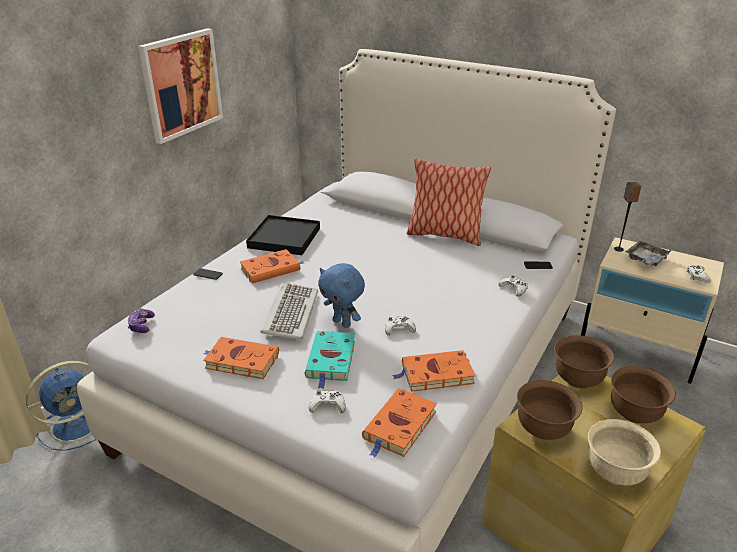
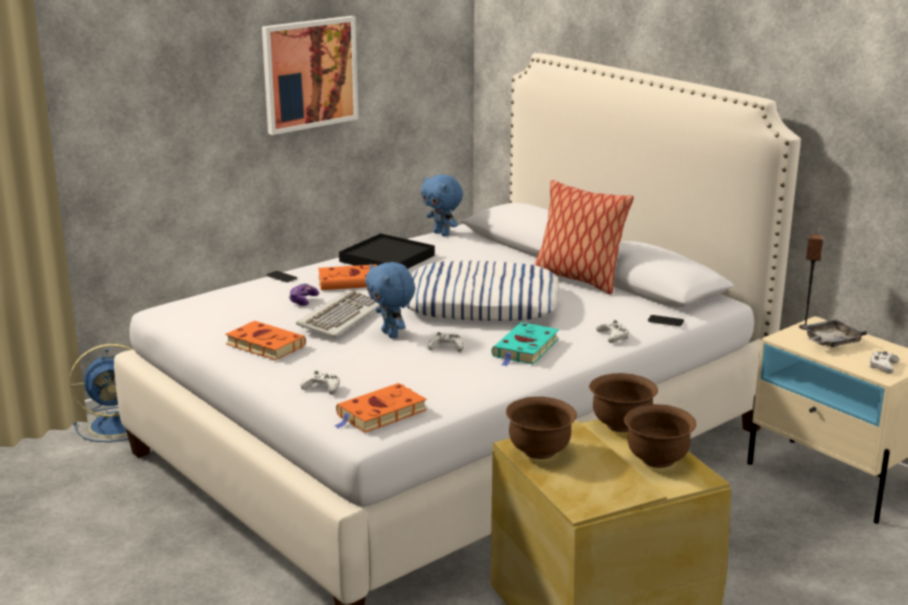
camera: 20 degrees right, 10 degrees down
game controller [127,308,155,333] -> game controller moved to [288,284,319,306]
turquoise book [305,331,355,389] -> turquoise book moved to [491,322,559,366]
orange book [392,350,475,392] -> none
beige bowl [588,419,661,486] -> none
none -> pillow [406,260,560,321]
none -> blue plush toy [421,174,463,237]

